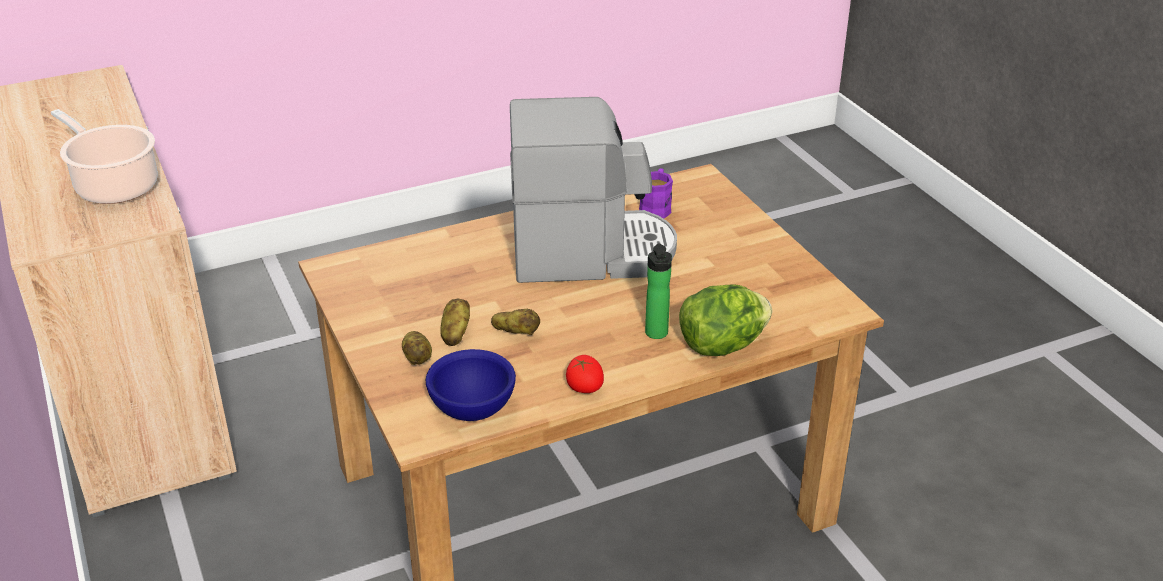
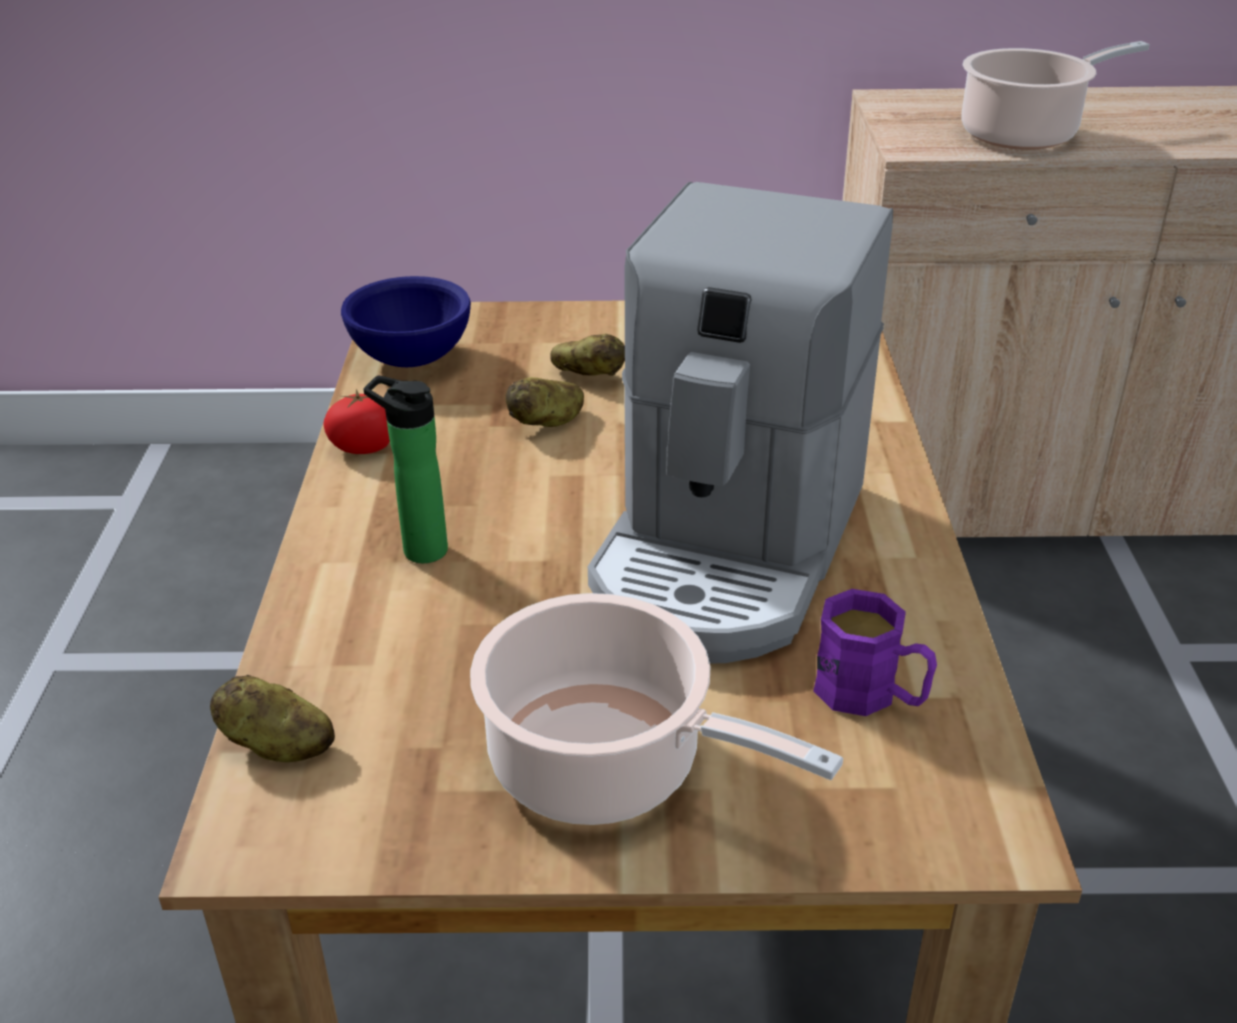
camera: 115 degrees right, 0 degrees up
potato [402,331,432,365] -> potato moved to [210,675,335,762]
lettuce [679,284,772,356] -> none
none -> cooking pot [470,593,843,825]

